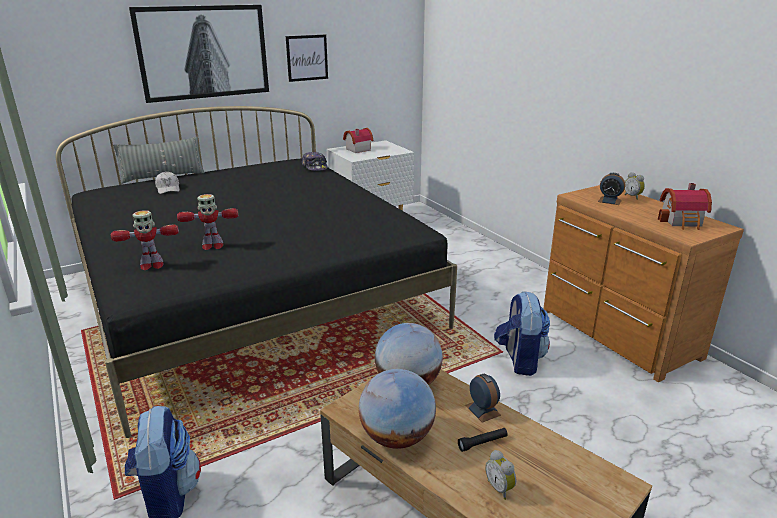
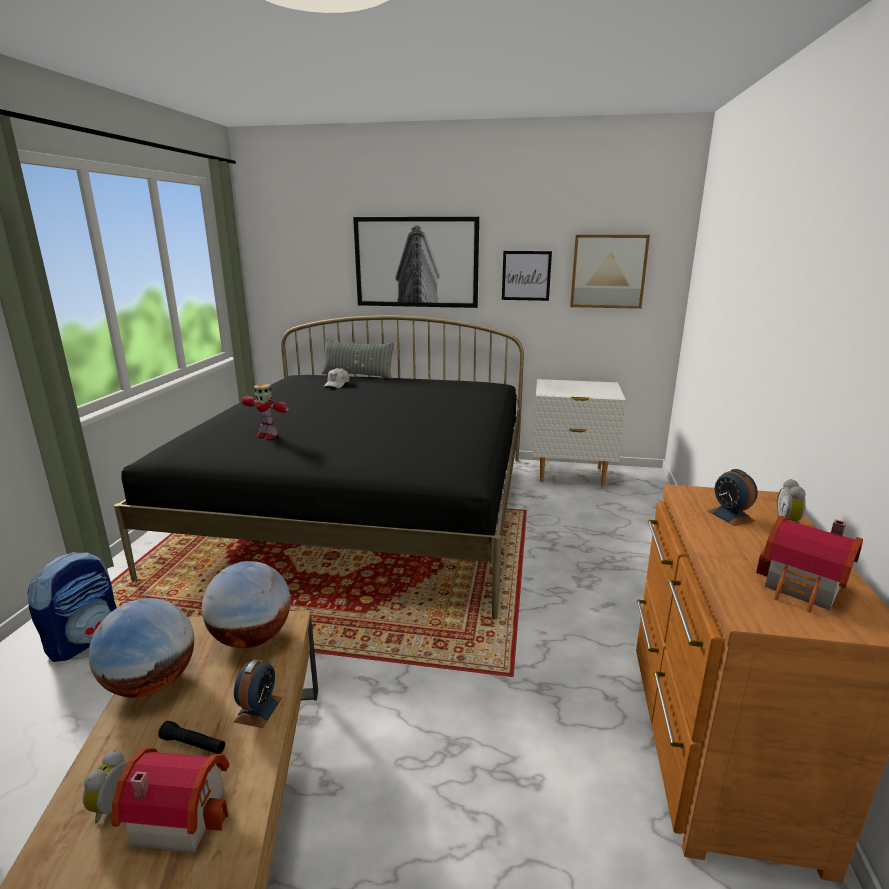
camera: 40 degrees right, 5 degrees down
toy robot [111,210,179,270] -> none
cap [302,152,328,171] -> none
toy house [343,128,373,153] -> toy house moved to [112,748,229,853]
backpack [494,291,550,376] -> none
none -> picture [570,235,650,309]

